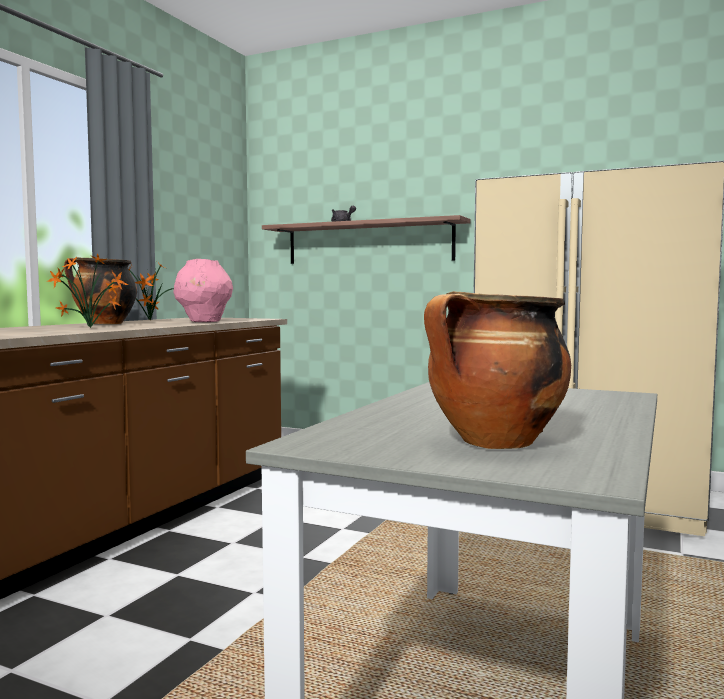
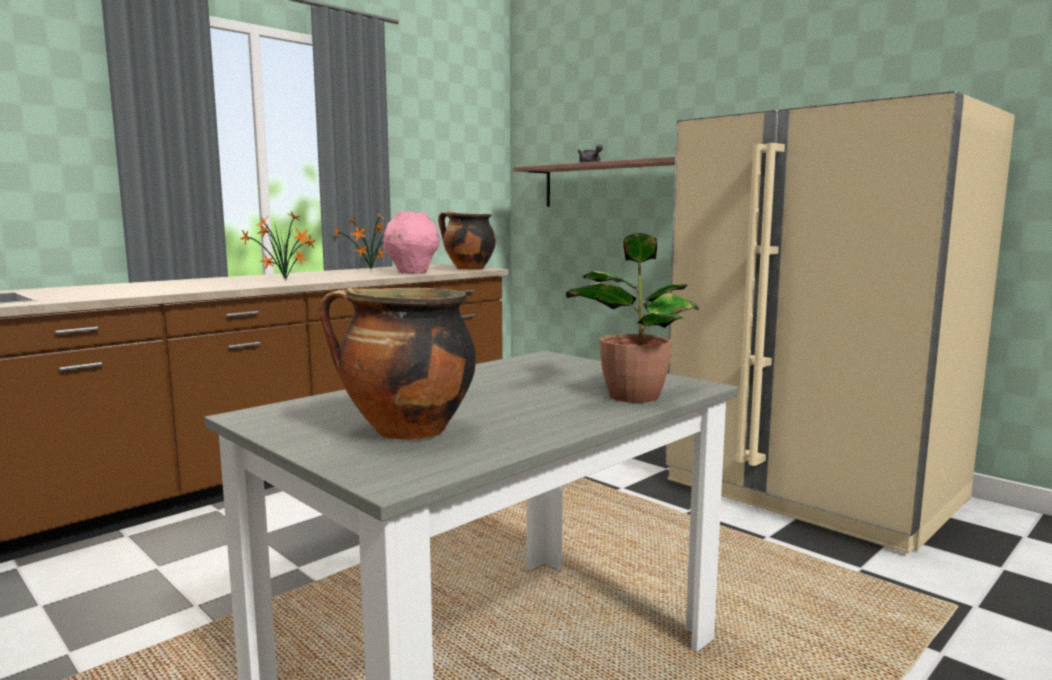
camera: 20 degrees right, 5 degrees up
cooking pot [64,257,137,324] -> cooking pot moved to [438,211,496,270]
none -> potted plant [566,233,699,403]

